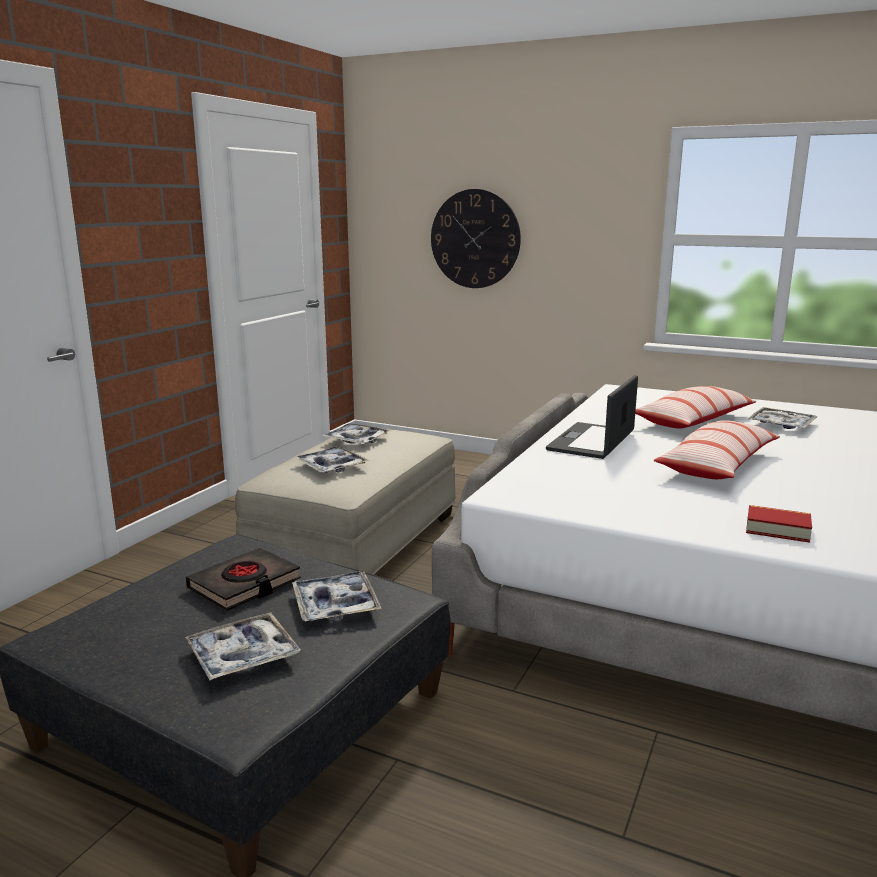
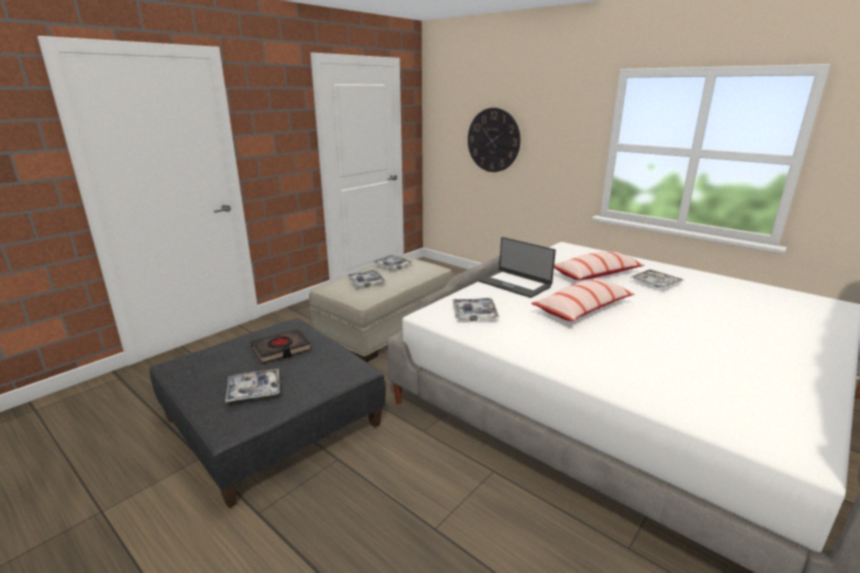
camera: 15 degrees right, 5 degrees up
tray [292,571,382,622] -> tray moved to [452,298,499,321]
laptop [546,375,638,459] -> laptop turned 90 degrees counterclockwise [479,237,556,298]
book [746,505,812,543] -> none

